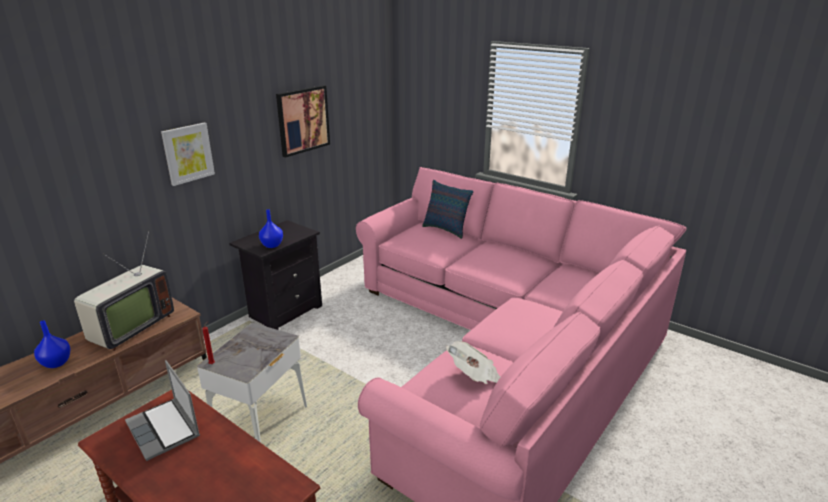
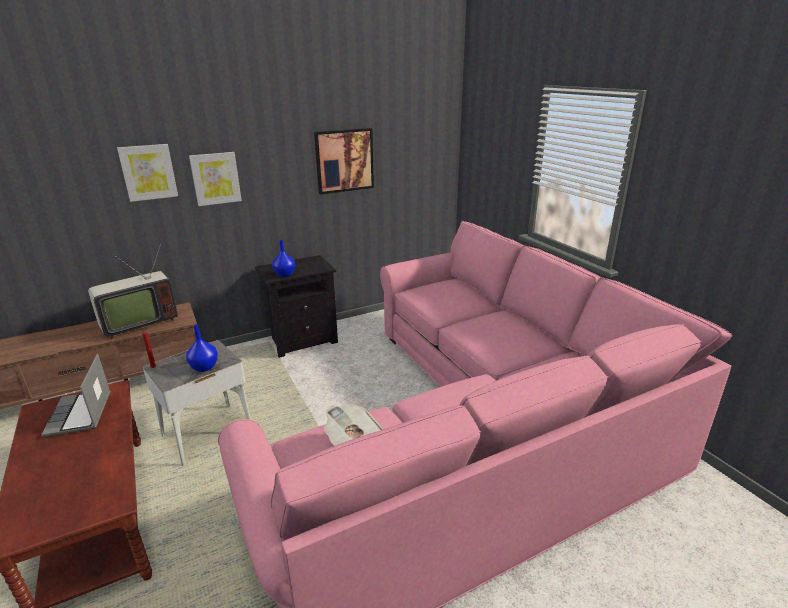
camera: 25 degrees right, 0 degrees up
blue vase [34,320,71,368] -> blue vase moved to [186,325,218,372]
blue pillow [422,180,473,239] -> none
none -> picture [117,144,178,202]

